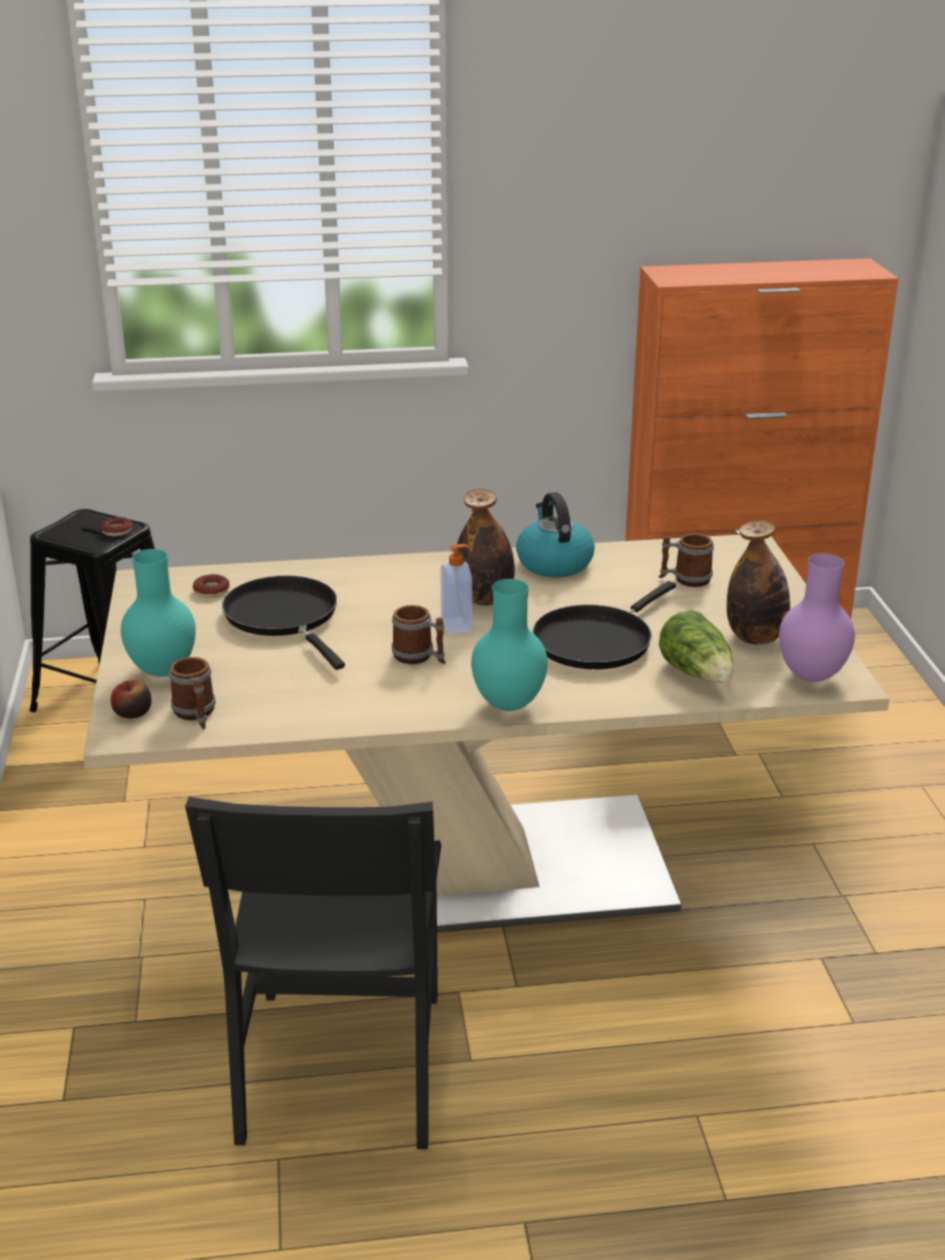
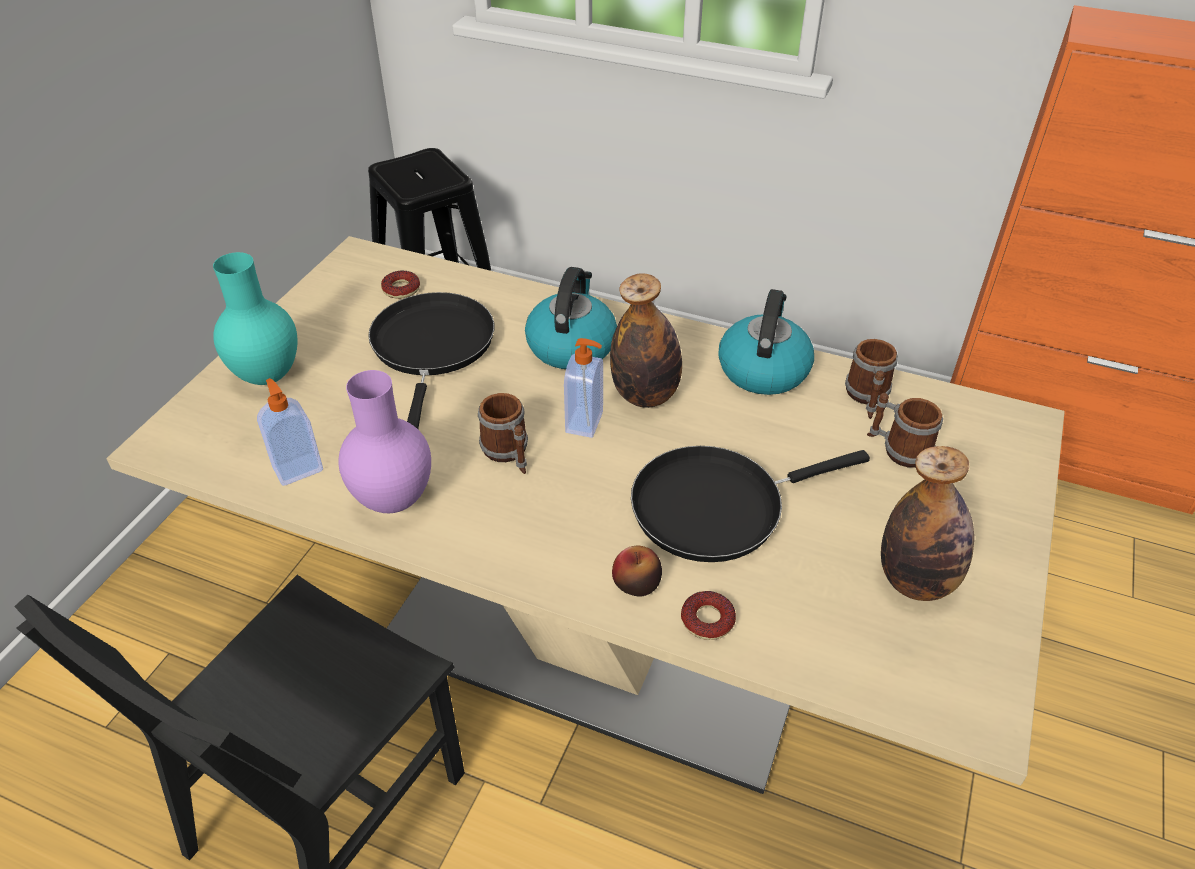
camera: 30 degrees right, 15 degrees up
donut [101,517,133,536] -> donut moved to [681,591,736,640]
apple [111,680,151,718] -> apple moved to [612,546,662,597]
mug [169,657,216,729] -> mug moved to [845,339,898,419]
turquoise vase [471,579,548,711] -> none
lettuce [659,610,733,683] -> none
purple vase [779,554,855,682] -> purple vase moved to [338,370,431,513]
none -> soap dispenser [257,378,323,486]
none -> kettle [525,267,617,369]

